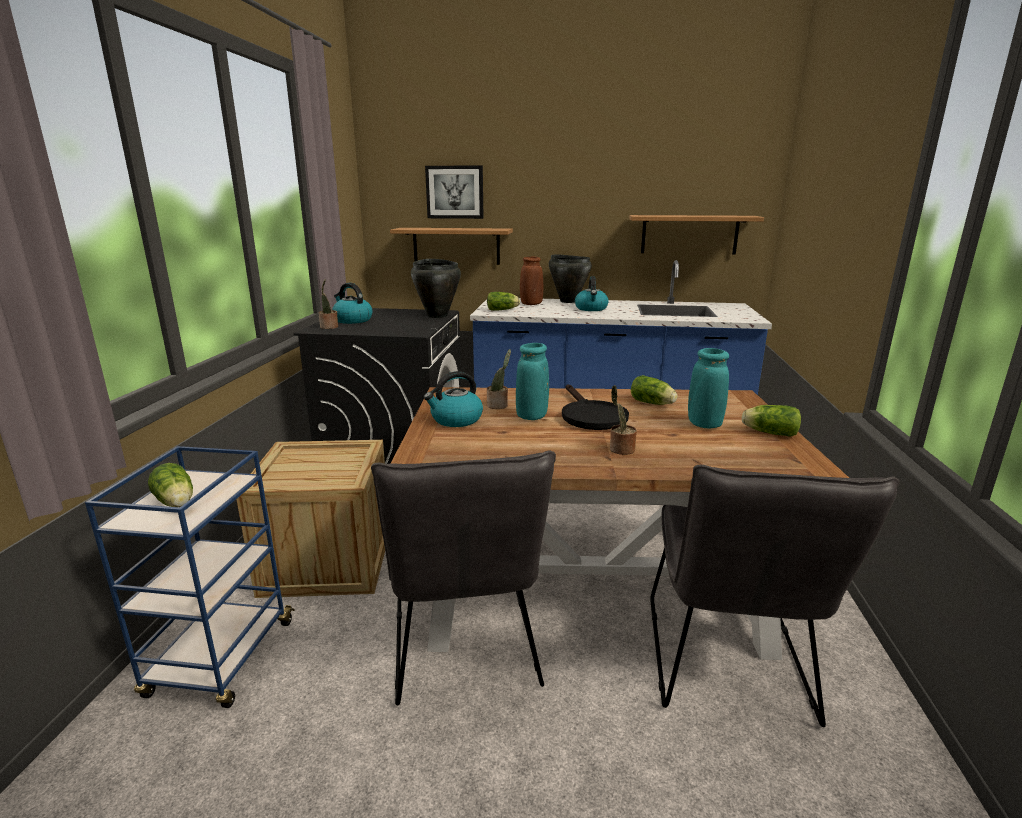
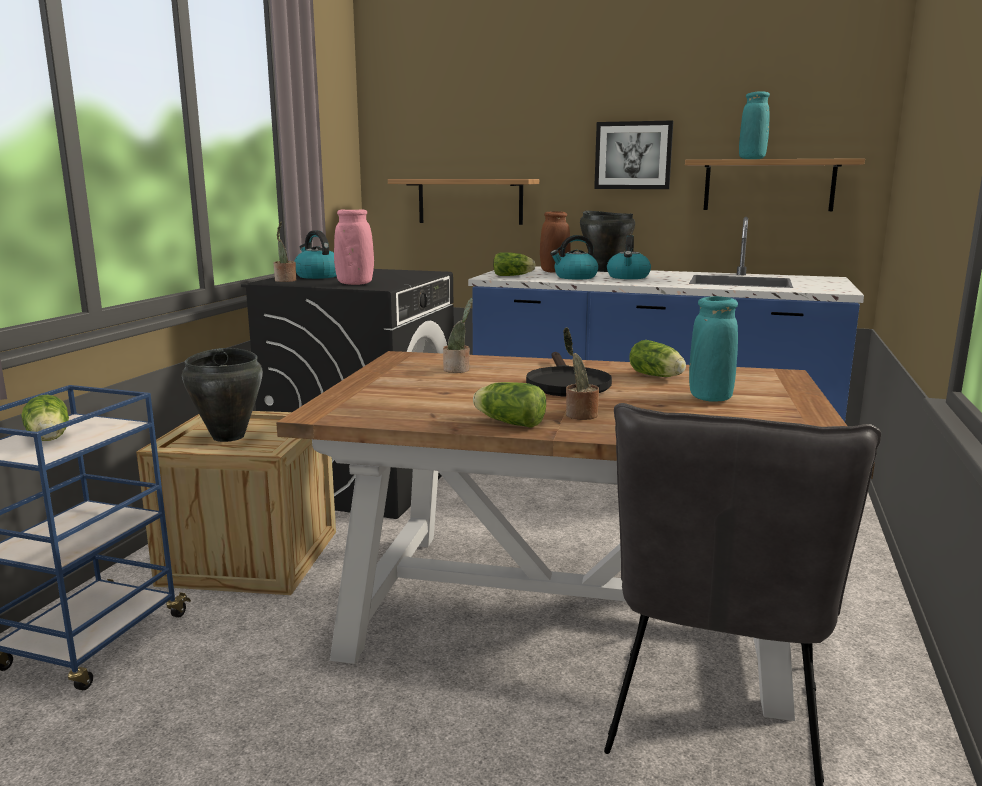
camera: 10 degrees right, 5 degrees down
grey chair [371,450,556,705] -> none
black cooking pot [411,259,461,318] -> black cooking pot moved to [182,348,263,442]
kettle [424,371,483,427] -> kettle moved to [550,235,598,279]
picture [425,165,484,219] -> picture moved to [594,120,673,189]
turquoise vase [516,343,549,420] -> turquoise vase moved to [739,91,770,159]
lettuce [741,405,801,437] -> lettuce moved to [473,382,546,428]
none -> pink vase [334,209,374,285]

